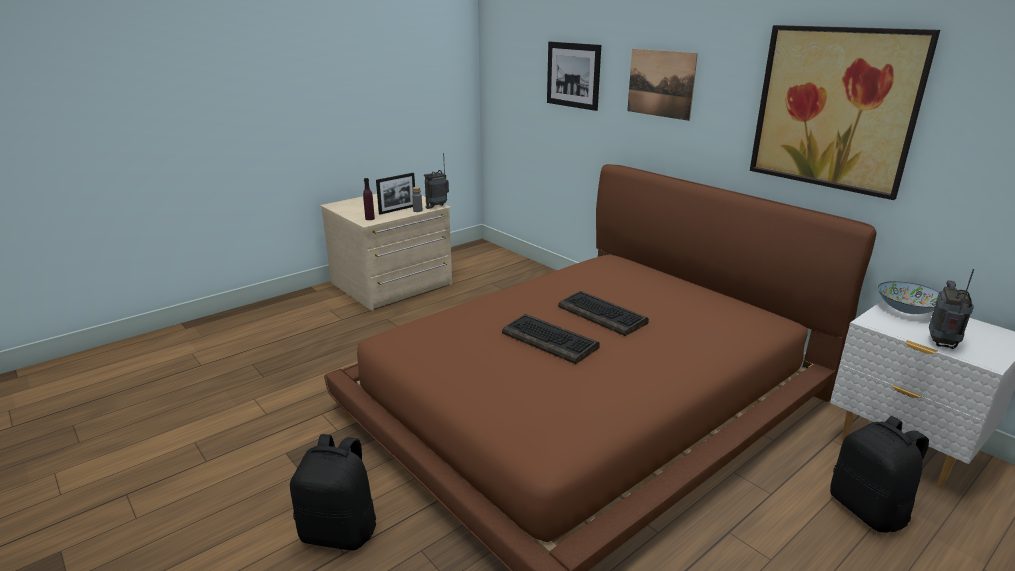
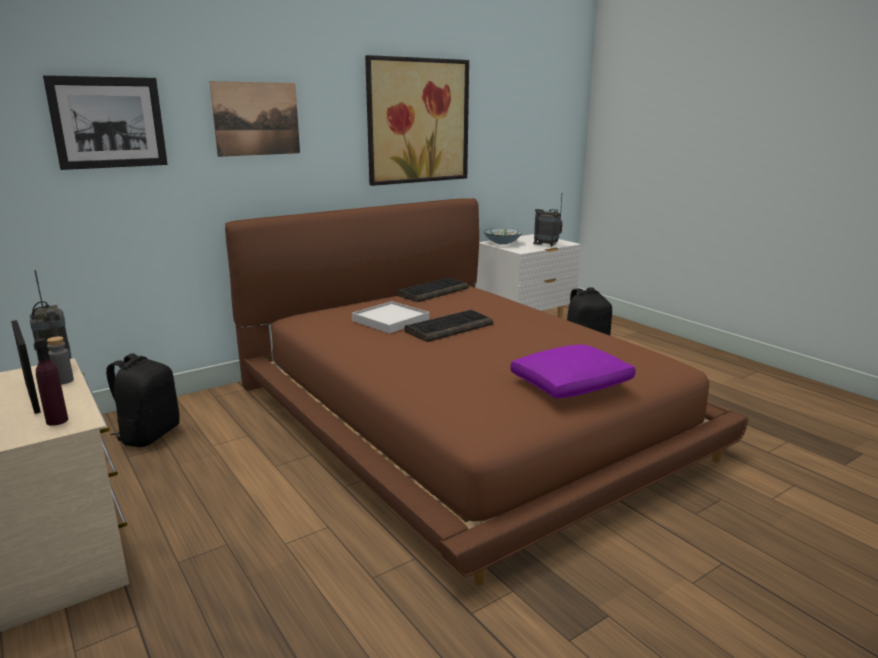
camera: 85 degrees left, 5 degrees down
black backpack [290,434,376,550] -> black backpack moved to [106,354,180,447]
keyboard [502,314,600,364] -> keyboard moved to [397,277,469,302]
none -> white tray [352,301,429,334]
none -> purple pillow [510,345,636,398]

